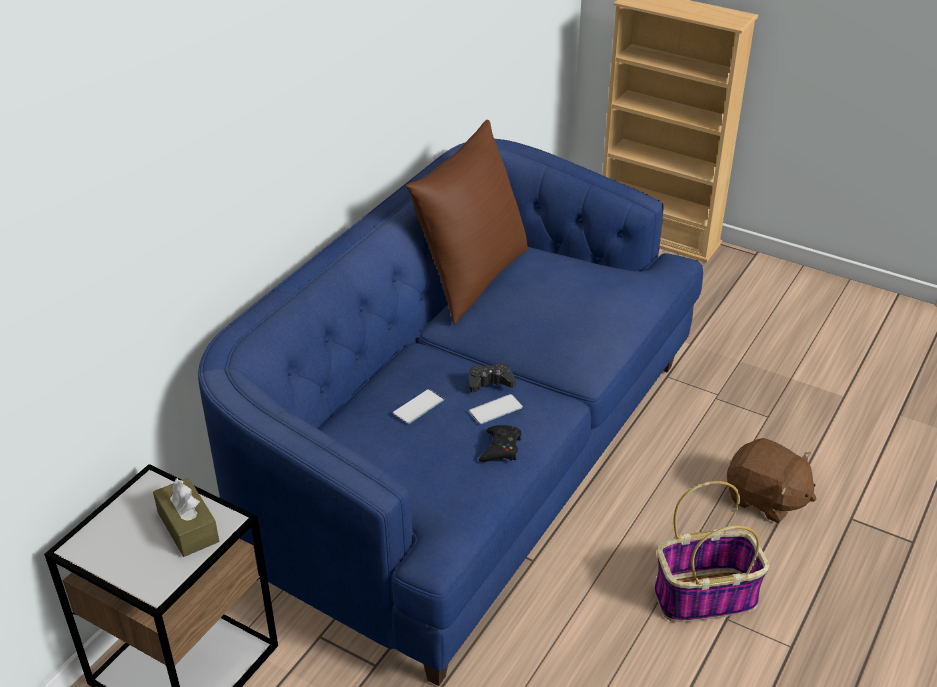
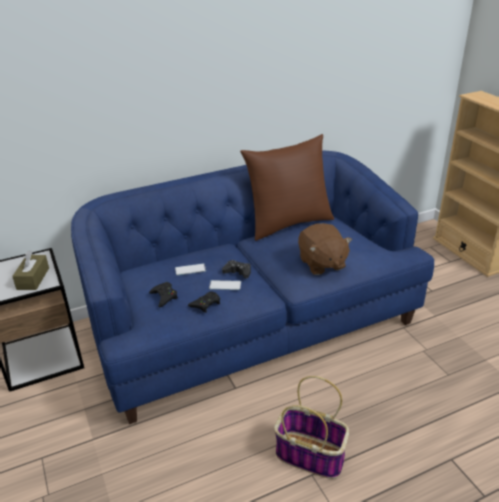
camera: 35 degrees right, 5 degrees down
brown plush toy [727,438,817,523] -> brown plush toy moved to [298,223,352,275]
none -> black game controller [149,282,178,308]

